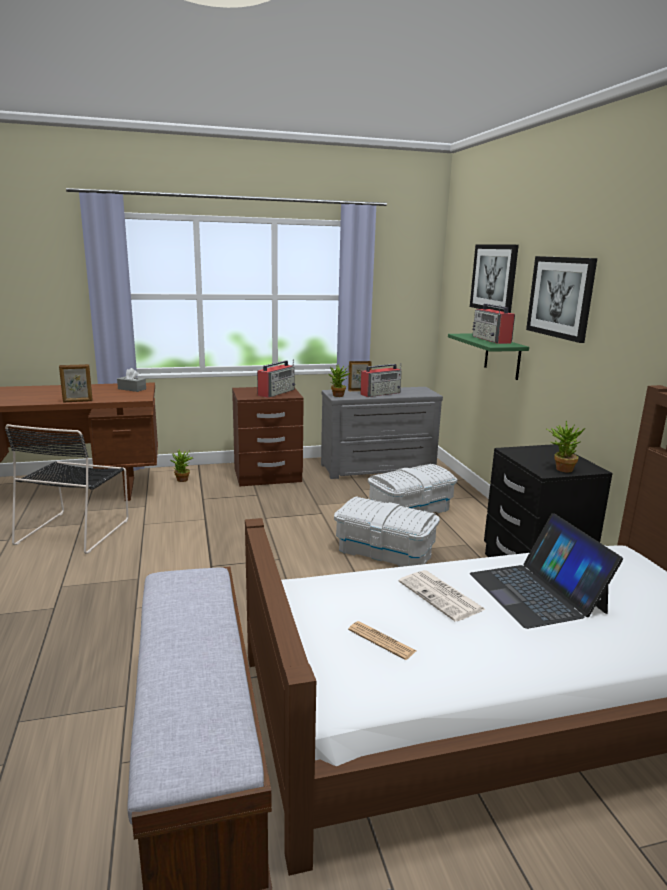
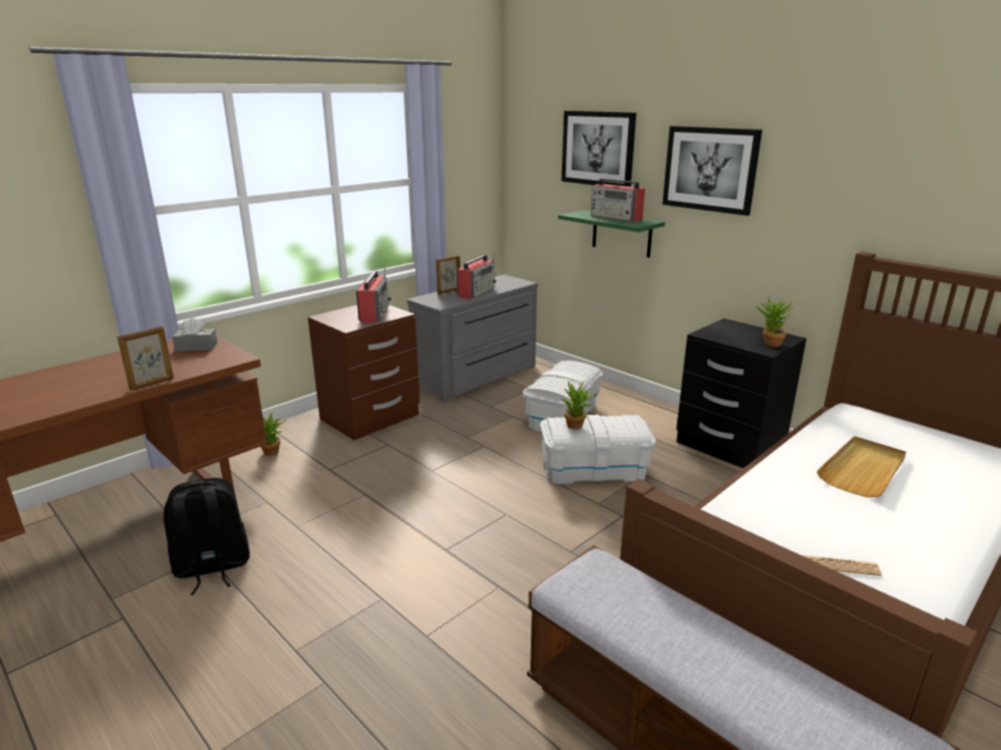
camera: 30 degrees left, 5 degrees up
black chair [5,424,129,554] -> black backpack [164,478,250,595]
potted plant [329,364,350,397] -> potted plant moved to [561,381,598,429]
newspaper [399,570,486,622] -> none
laptop [470,513,623,629] -> beige tray [817,436,906,497]

